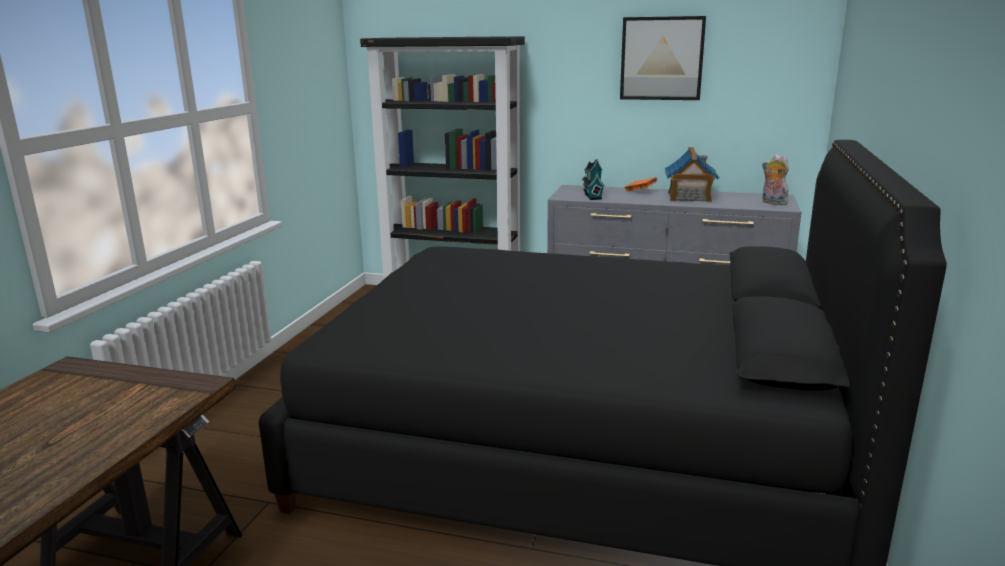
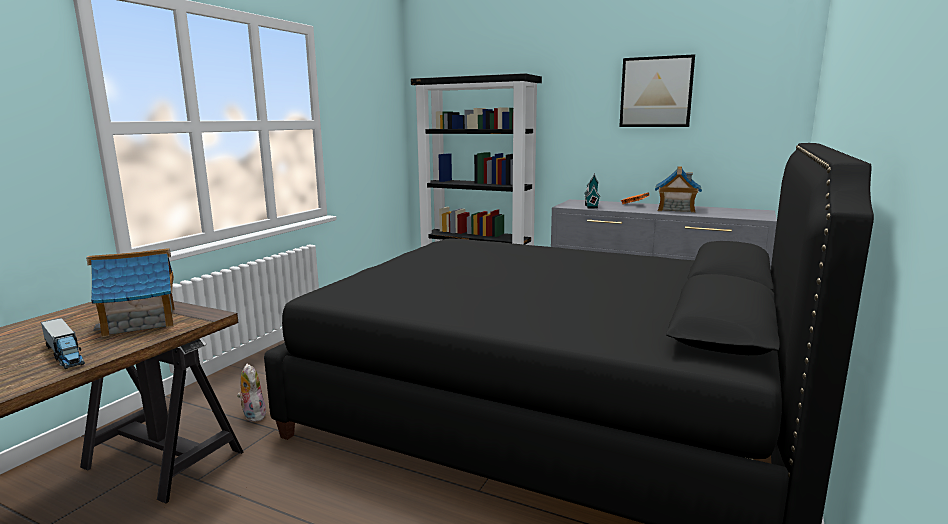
camera: 10 degrees right, 5 degrees down
plush toy [762,154,789,205] -> plush toy moved to [237,364,266,422]
none -> toy truck [41,318,85,369]
none -> toy house [86,248,175,337]

